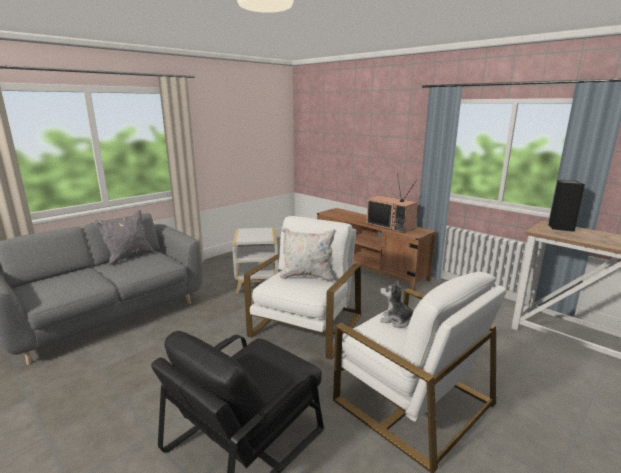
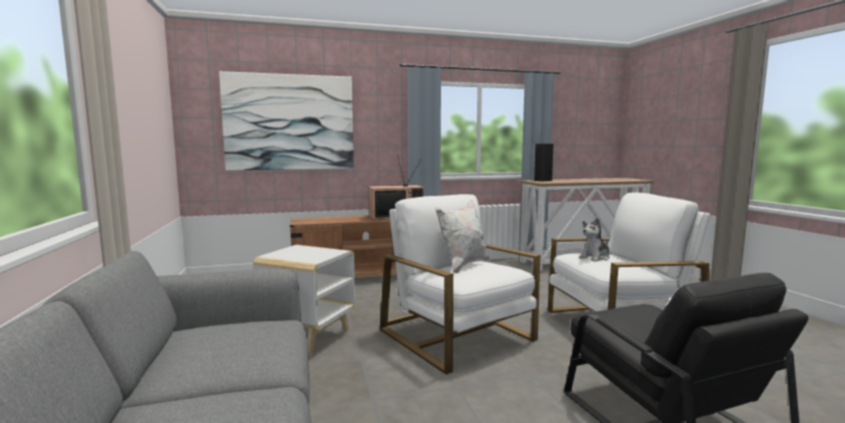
camera: 60 degrees left, 10 degrees down
grey pillow [95,210,155,266] -> none
none -> picture [219,71,354,171]

